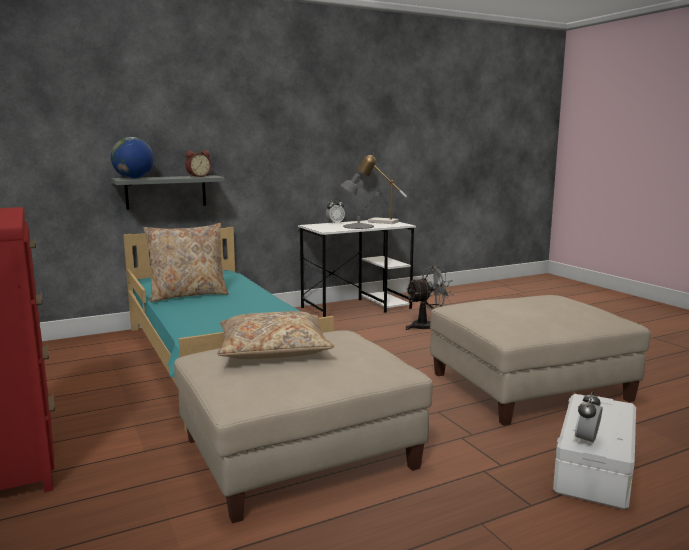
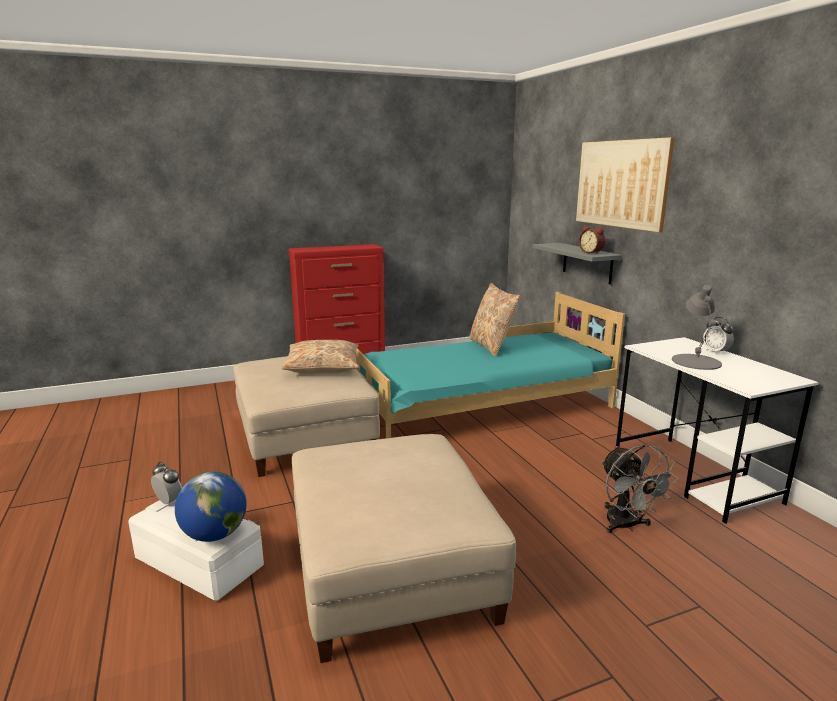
camera: 95 degrees right, 5 degrees up
globe [111,137,154,179] -> globe moved to [175,472,247,542]
table lamp [358,154,407,224] -> none
none -> picture [576,137,675,232]

